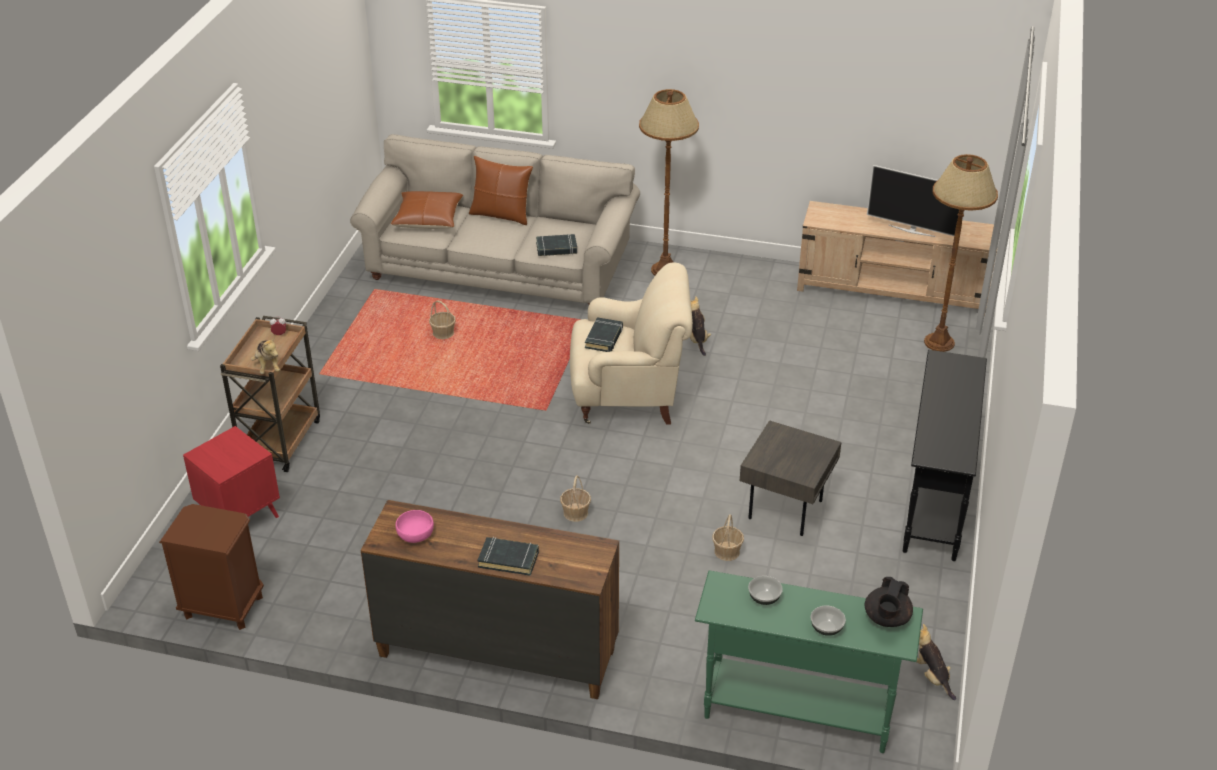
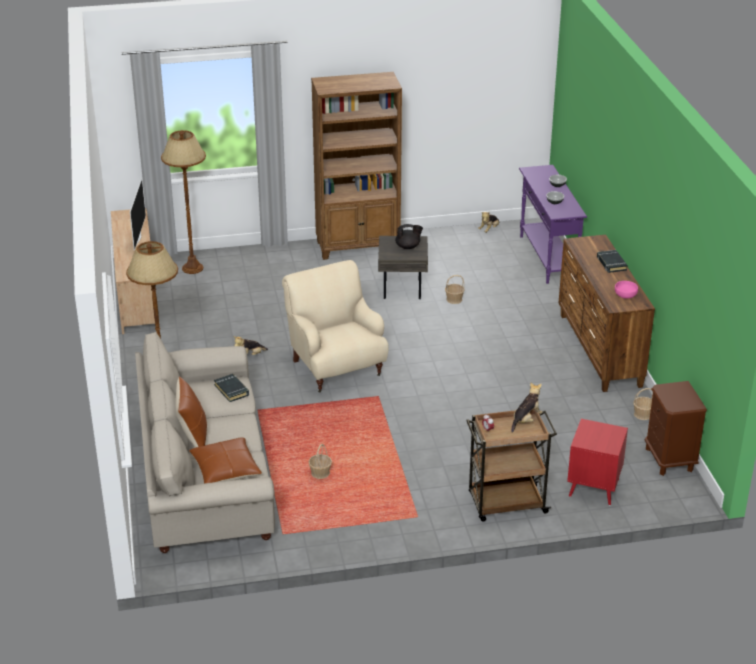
camera: 115 degrees left, 5 degrees down
basket [560,476,591,522] -> basket moved to [633,388,653,420]
black book [585,317,623,352] -> none
green console table [695,570,923,753] -> purple console table [519,165,587,284]
black teapot [865,577,913,627] -> black teapot moved to [395,224,423,249]
black console table [903,350,987,561] -> brown bookcase [311,72,402,260]

